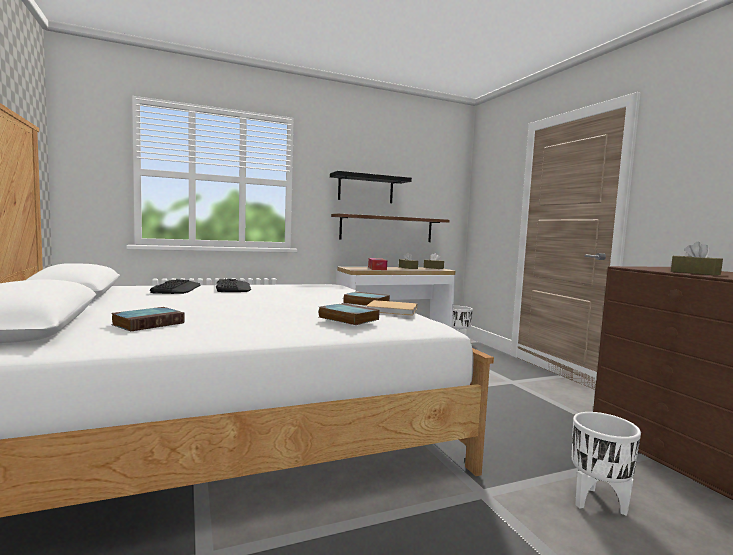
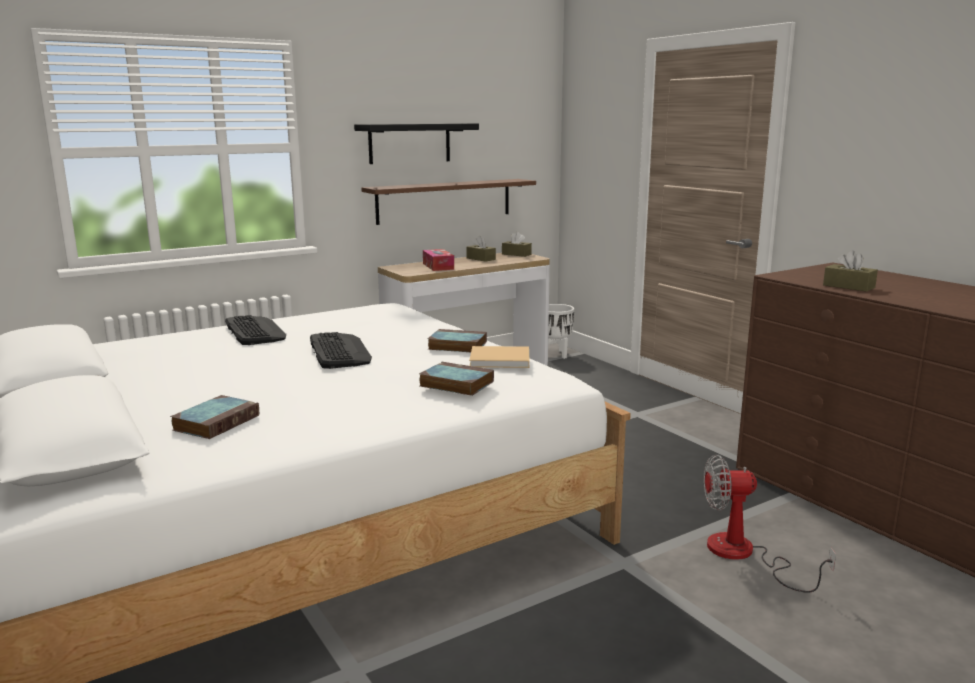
camera: 10 degrees left, 10 degrees up
keyboard [150,279,201,294] -> keyboard moved to [310,332,372,369]
white planter [572,412,641,516] -> fan [704,454,836,593]

